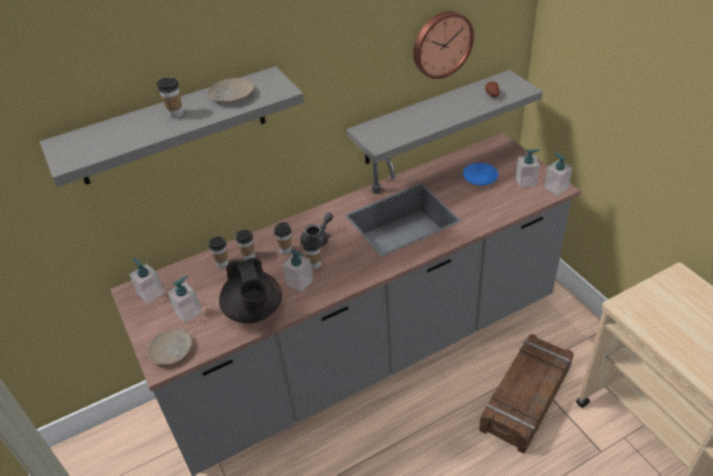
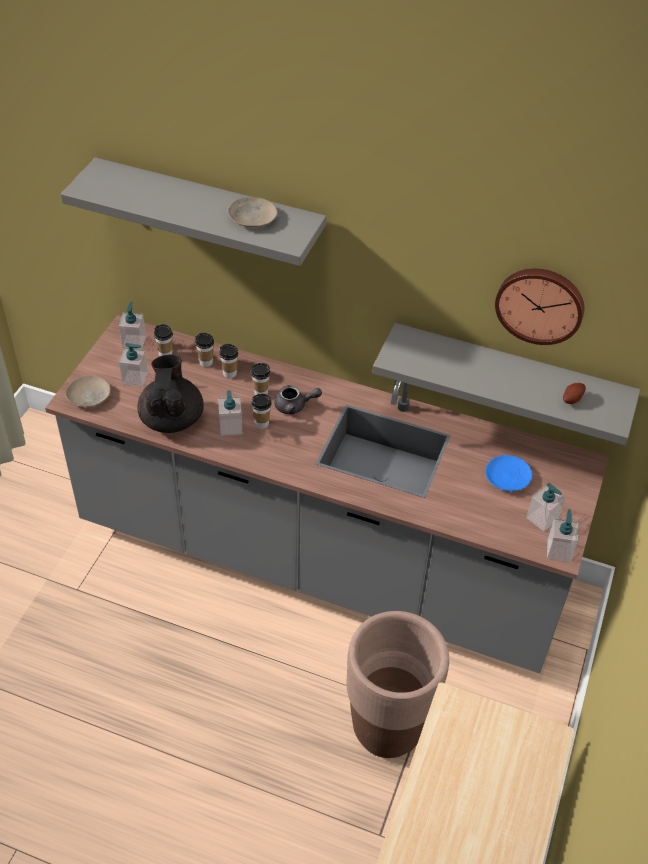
camera: 45 degrees right, 5 degrees up
cup [157,78,183,118] -> cup moved to [154,324,173,356]
black teapot [219,258,282,324] -> black teapot turned 150 degrees clockwise [137,354,204,433]
crate [479,334,574,454] -> brown planter [346,611,449,758]

